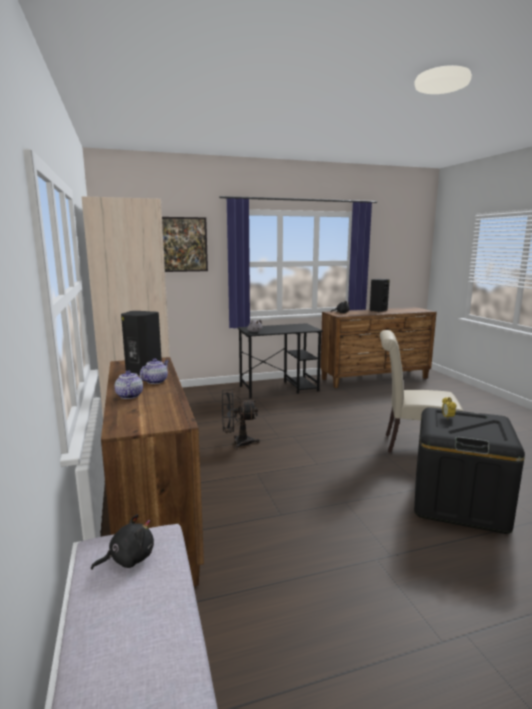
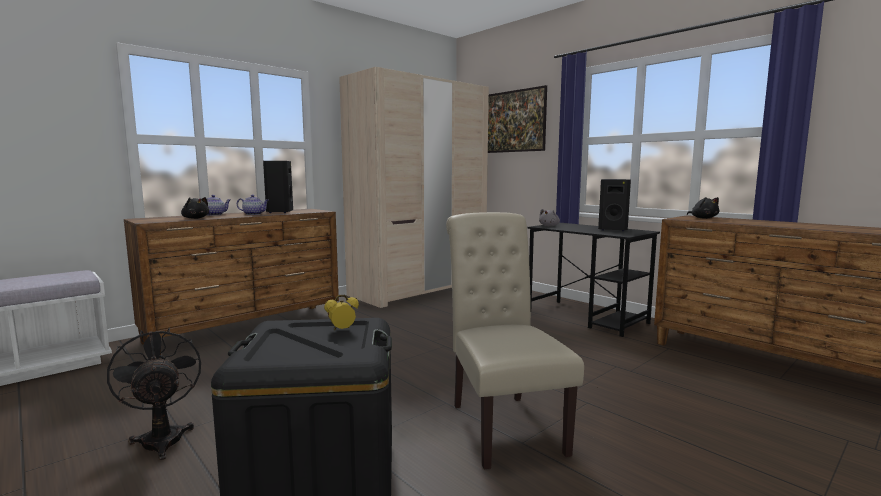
camera: 65 degrees right, 5 degrees down
black plush toy [91,514,154,570] -> black plush toy moved to [181,197,209,219]
black fan [222,389,260,450] -> black fan moved to [107,328,201,460]
black speaker [370,279,390,312] -> black speaker moved to [598,179,631,231]

